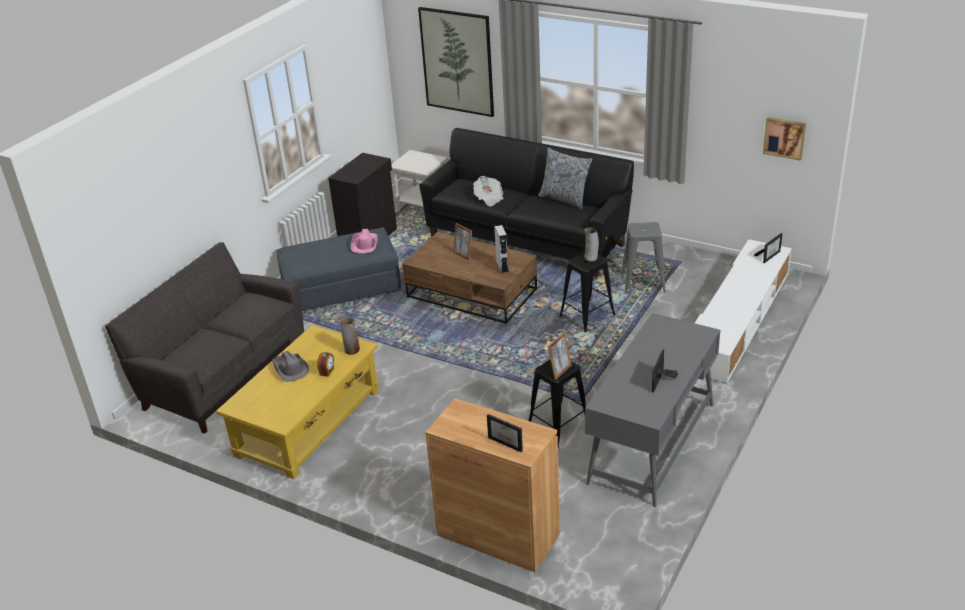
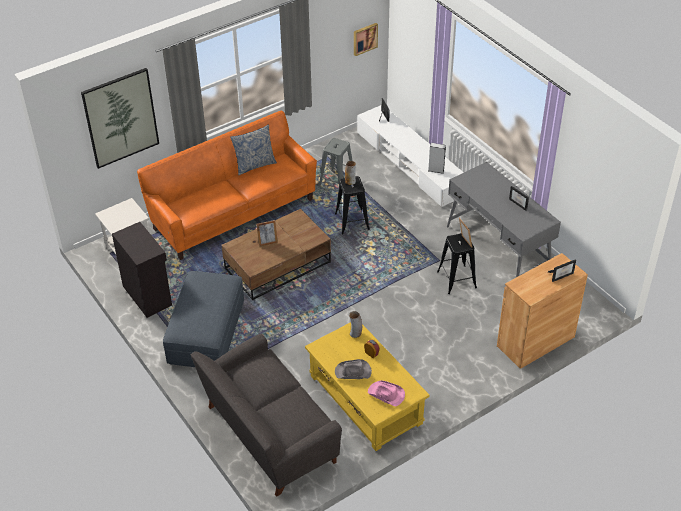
camera: 65 degrees left, 10 degrees up
pink hat [351,229,378,253] -> pink hat moved to [368,380,405,406]
black sofa [419,128,634,277] -> orange sofa [137,111,317,260]
newspaper [473,176,504,207] -> none
grey speaker [494,225,509,273] -> grey speaker moved to [428,143,446,174]

